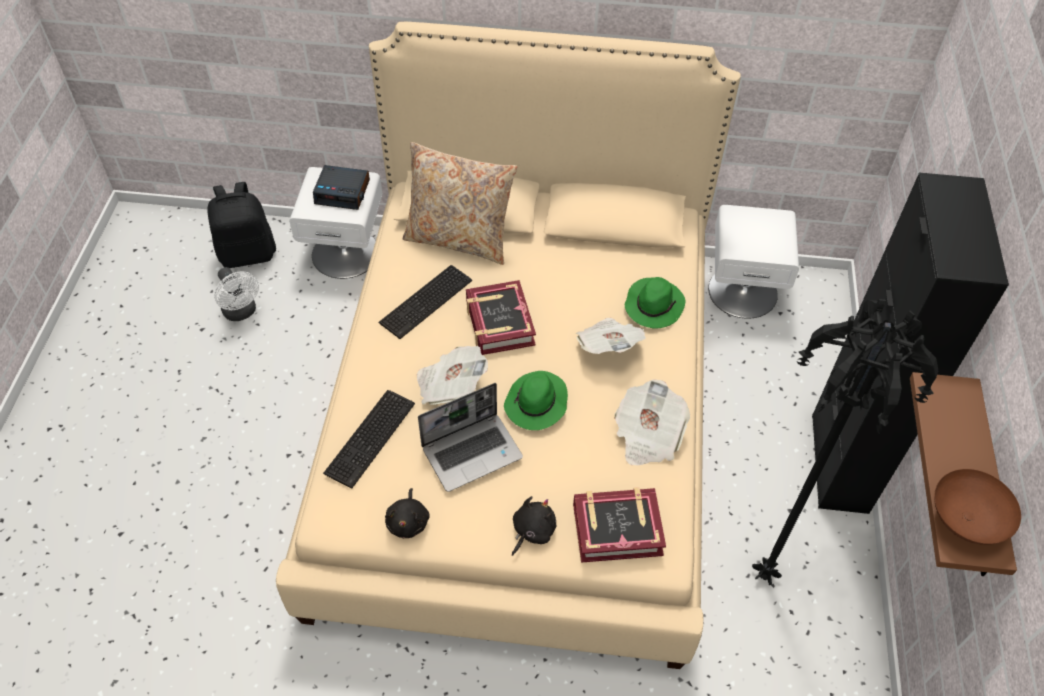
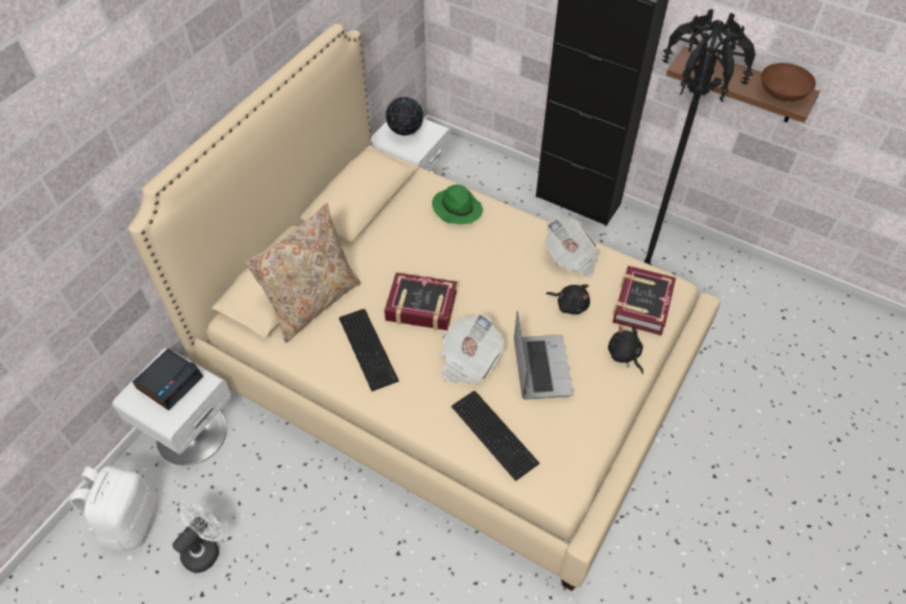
camera: 65 degrees left, 0 degrees up
black backpack [207,182,276,268] -> white backpack [70,466,158,552]
white fan [214,267,259,321] -> white fan turned 45 degrees counterclockwise [172,503,223,573]
black plush toy [385,488,430,538] -> black plush toy moved to [546,284,590,315]
green hat [504,371,568,430] -> none
newspaper [576,318,646,354] -> none
none -> globe [386,96,424,136]

